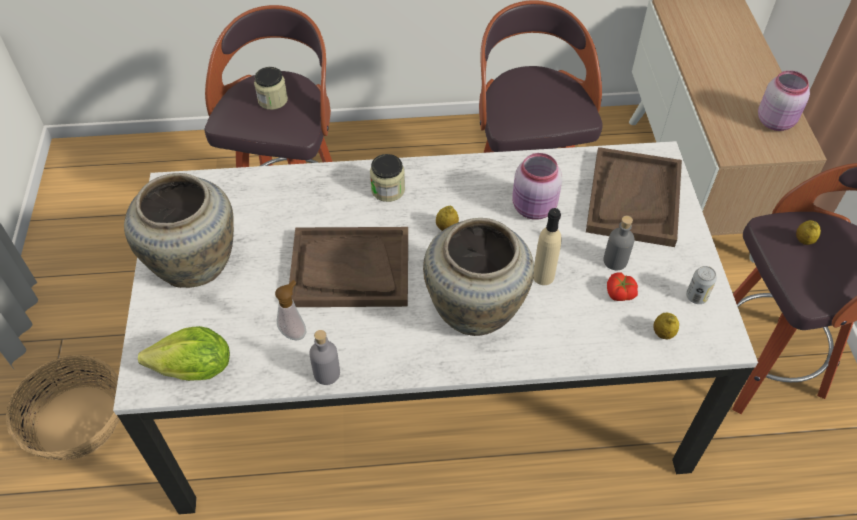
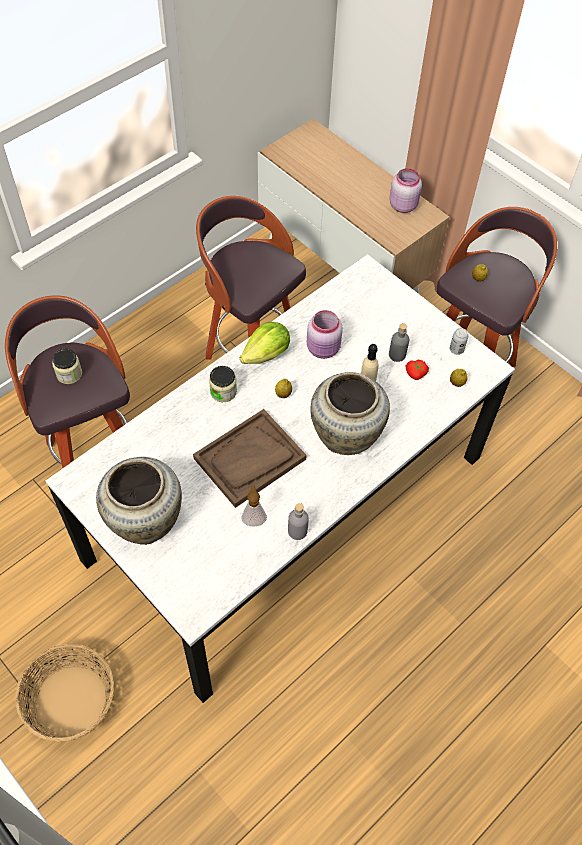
camera: 40 degrees left, 5 degrees up
lettuce [138,326,230,381] -> lettuce moved to [240,322,290,364]
brown tray [586,147,682,247] -> none

